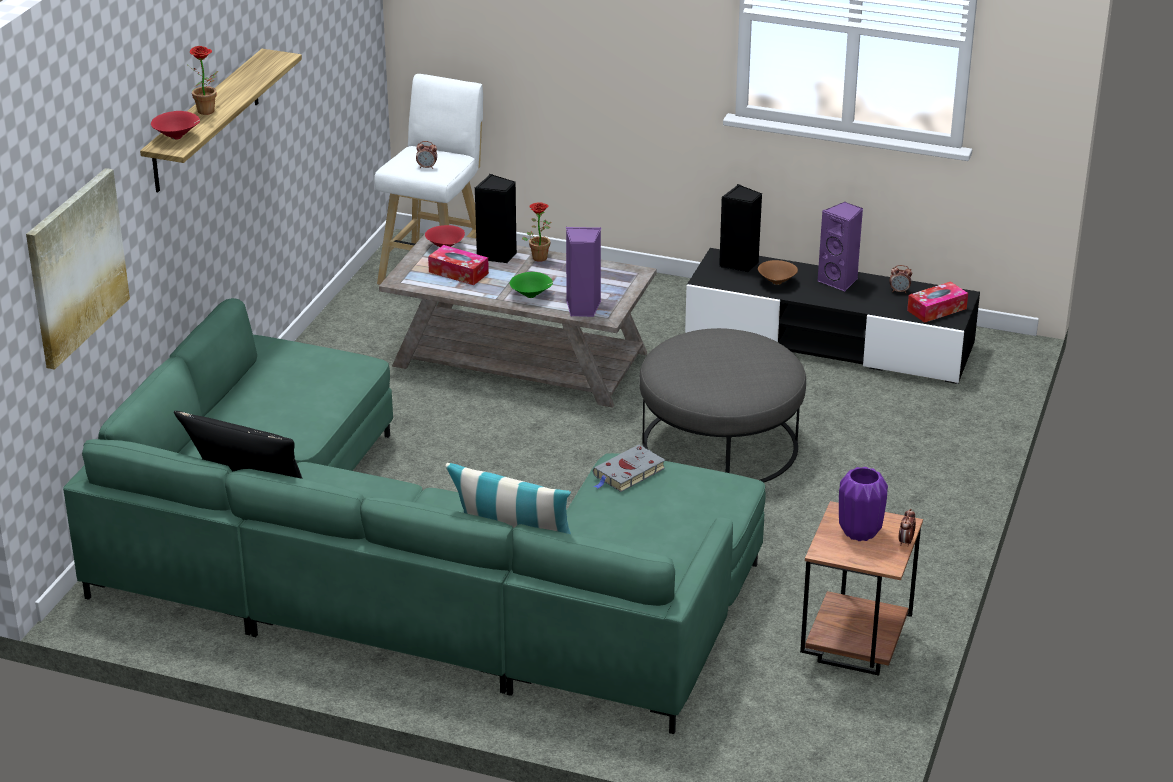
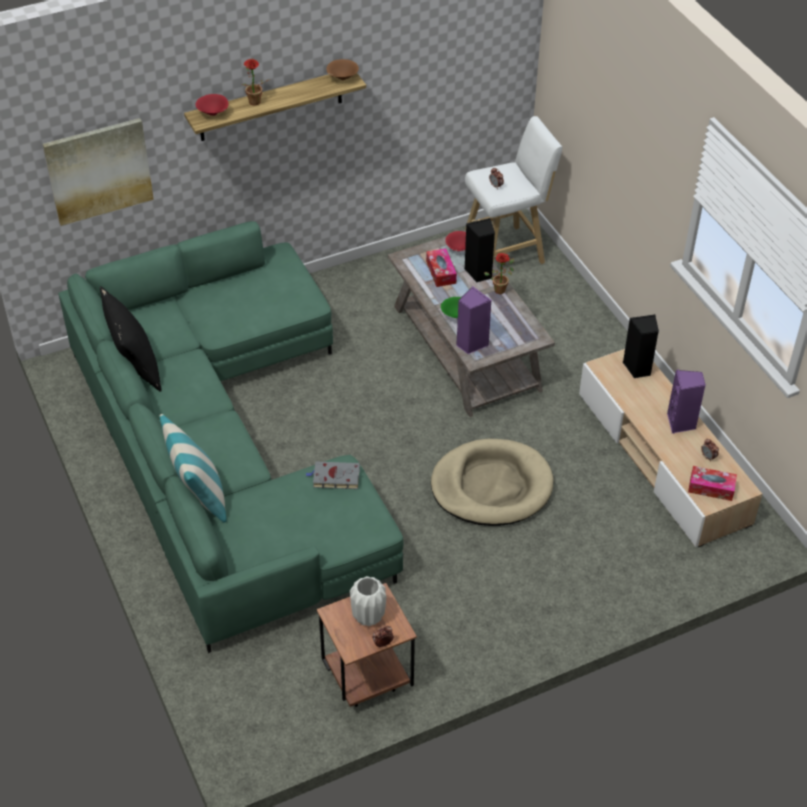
camera: 45 degrees right, 15 degrees up
grey ottoman [639,328,806,483] -> beige dog bed [431,439,554,526]
black tv stand [685,248,980,384] -> beige tv stand [579,349,762,547]
brown bowl [758,260,798,285] -> brown bowl moved to [326,59,359,80]
purple vase [839,467,888,541] -> white vase [350,576,386,626]

